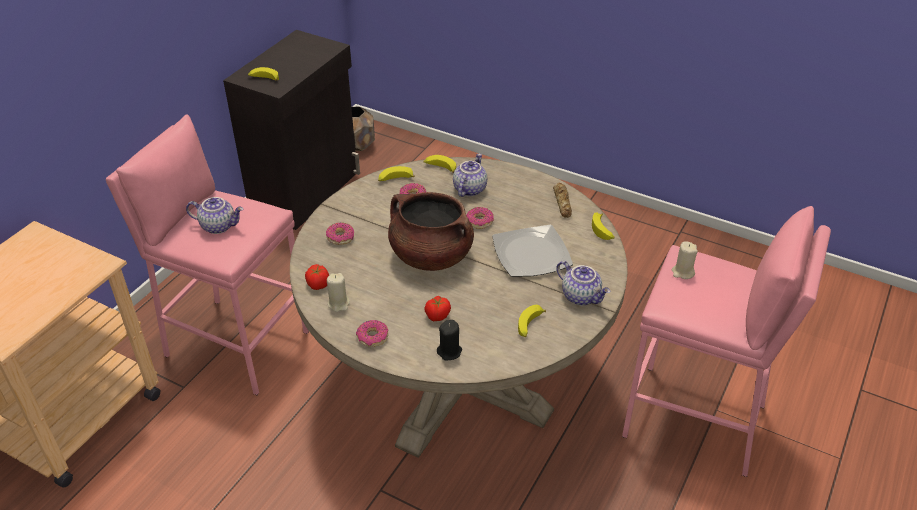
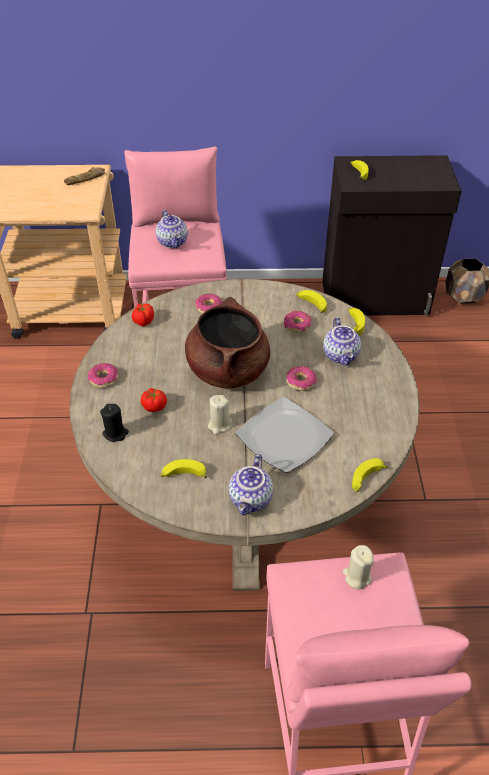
camera: 60 degrees right, 5 degrees up
beige candle [327,273,350,312] -> beige candle moved to [208,395,232,434]
teapot [453,154,487,197] -> teapot turned 90 degrees clockwise [323,317,361,366]
bread [553,182,572,218] -> bread moved to [64,167,105,185]

